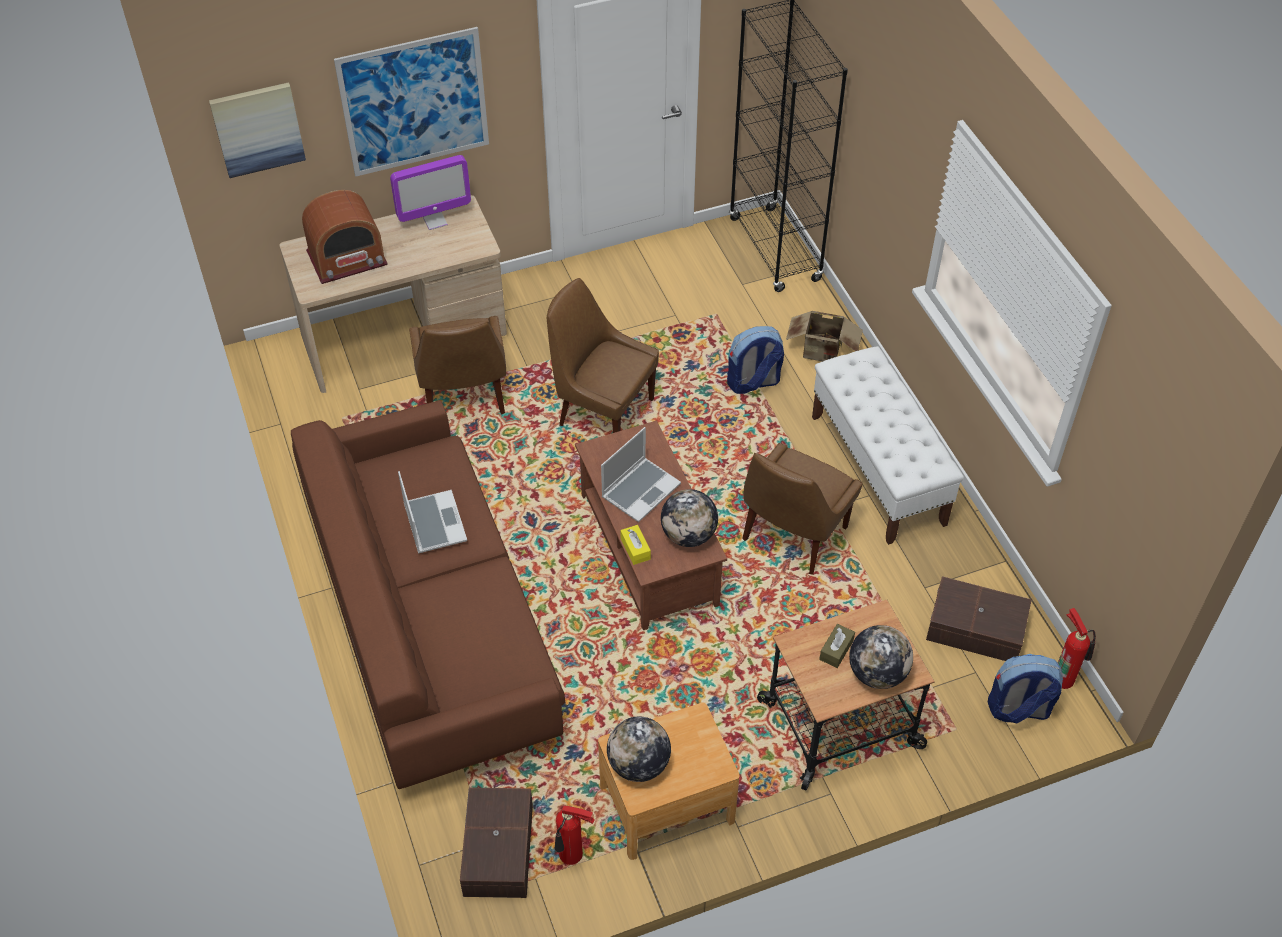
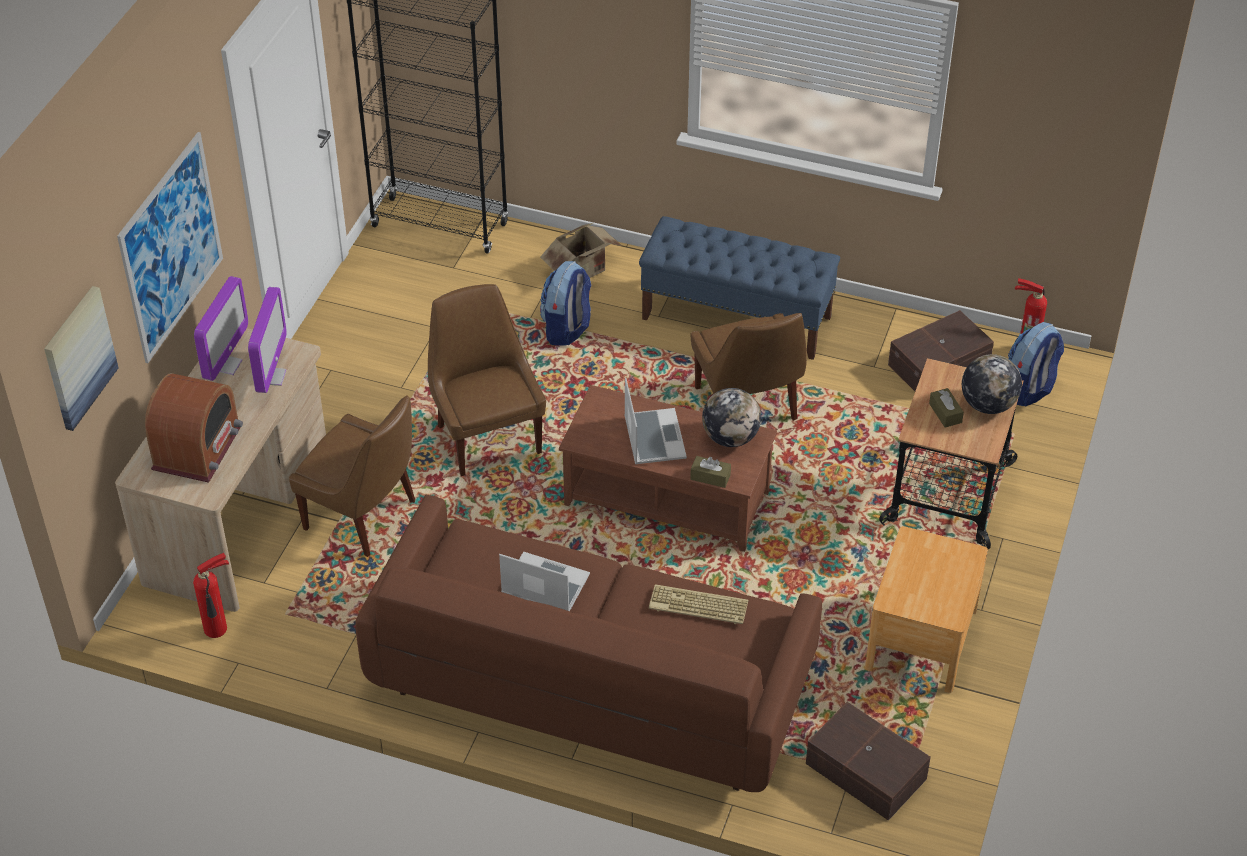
camera: 50 degrees left, 5 degrees down
brown chair [547,278,659,433] -> brown chair turned 90 degrees clockwise [428,284,546,476]
fire extinguisher [554,805,595,865] -> fire extinguisher moved to [193,553,229,638]
globe [607,717,671,782] -> none
yellow tissue box [620,525,651,565] -> brown tissue box [690,456,731,488]
white bench [812,346,964,545] -> blue bench [639,216,840,360]
none -> monitor [248,287,287,393]
none -> keyboard [649,584,749,624]

